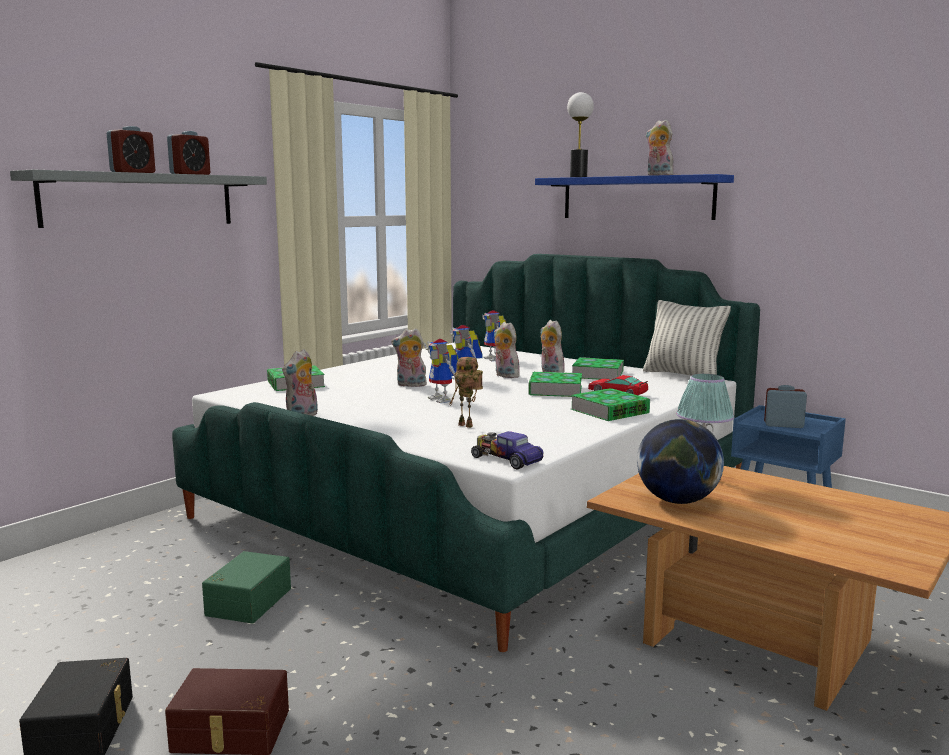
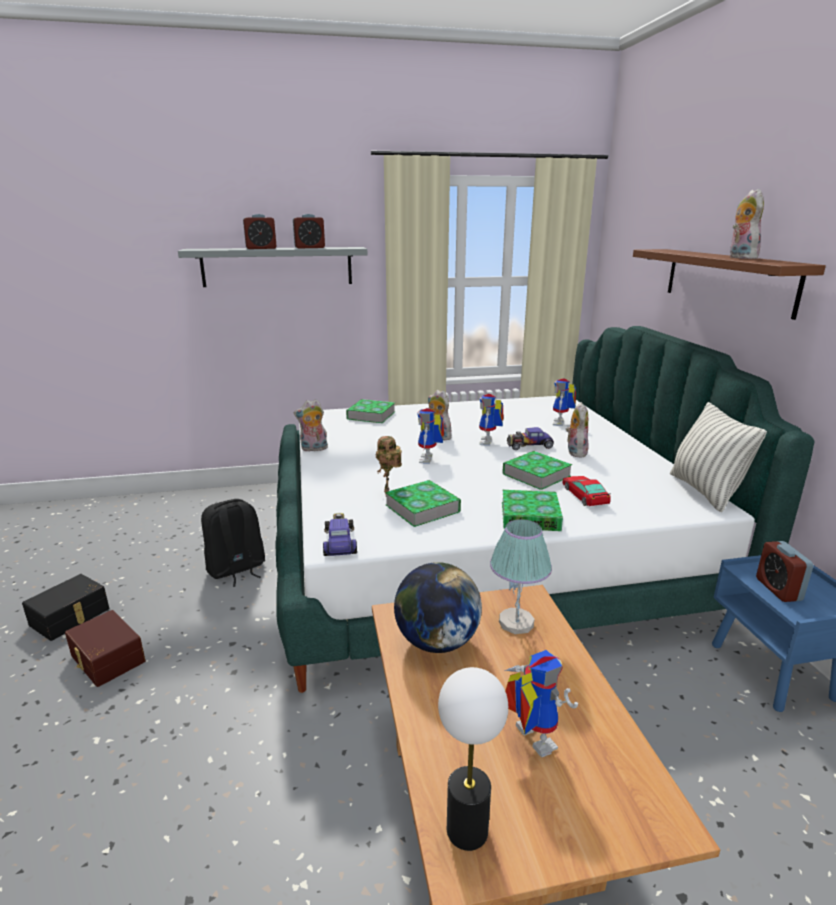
camera: 40 degrees right, 10 degrees up
green storage box [202,551,291,623] -> black backpack [201,499,265,587]
plush toy [494,322,520,378] -> toy car [507,427,554,450]
blue shelf [535,174,734,220] -> brown shelf [633,249,826,320]
table lamp [567,92,594,177] -> table lamp moved to [438,667,508,851]
book [572,357,624,380] -> book moved to [385,480,461,527]
alarm clock [764,385,807,428] -> alarm clock turned 150 degrees counterclockwise [756,541,813,602]
none -> toy robot [504,650,578,757]

